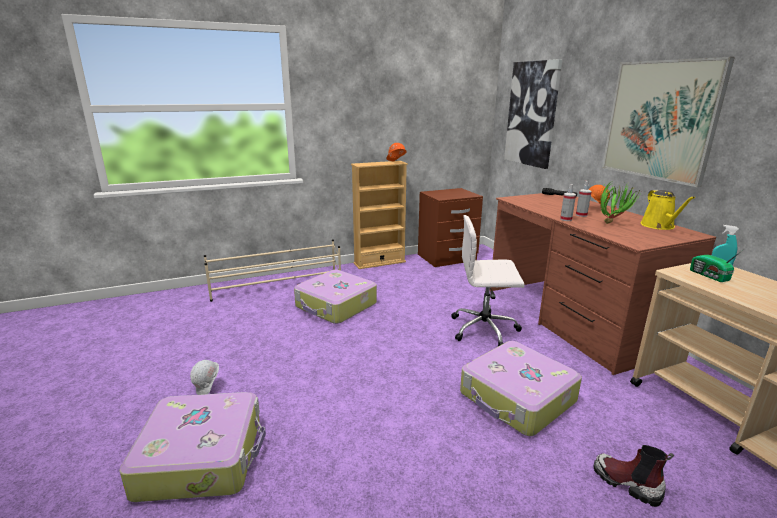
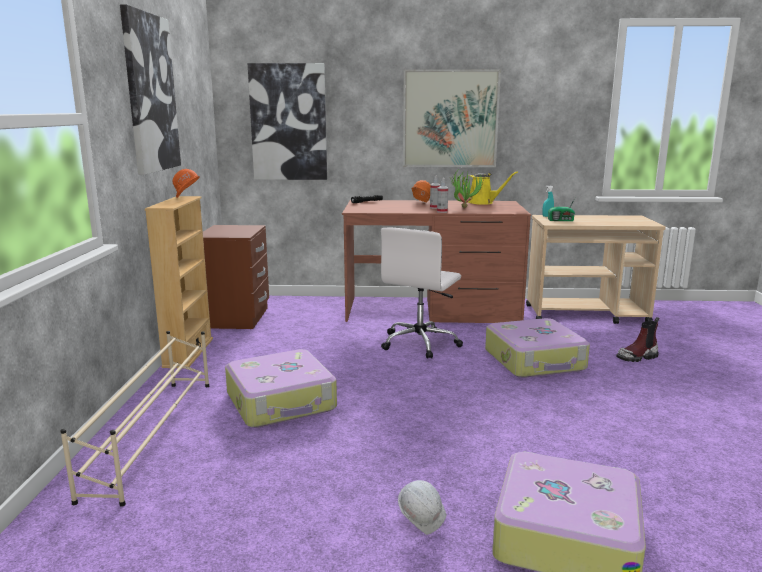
camera: 65 degrees left, 5 degrees down
none -> picture [120,4,181,175]

